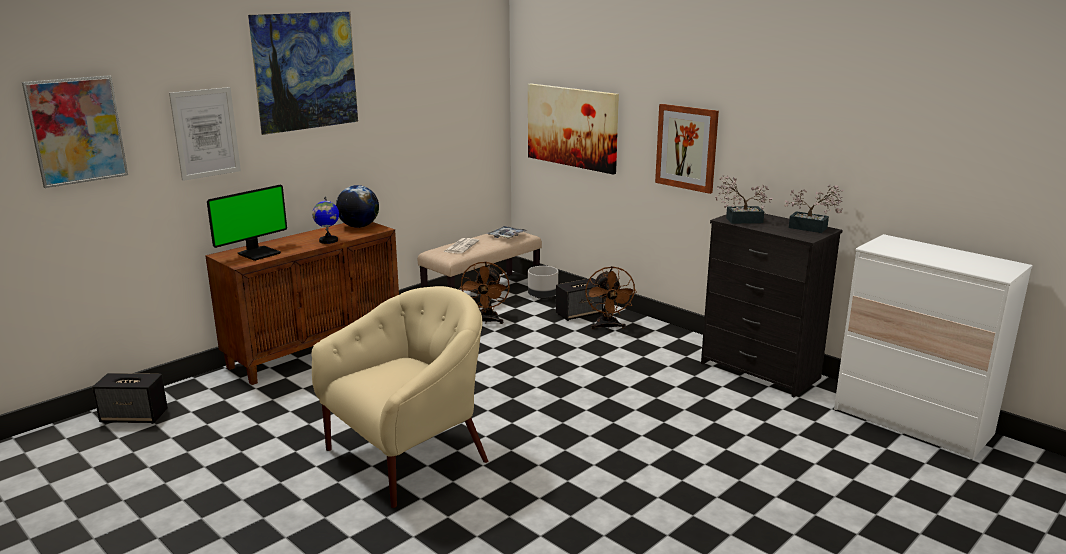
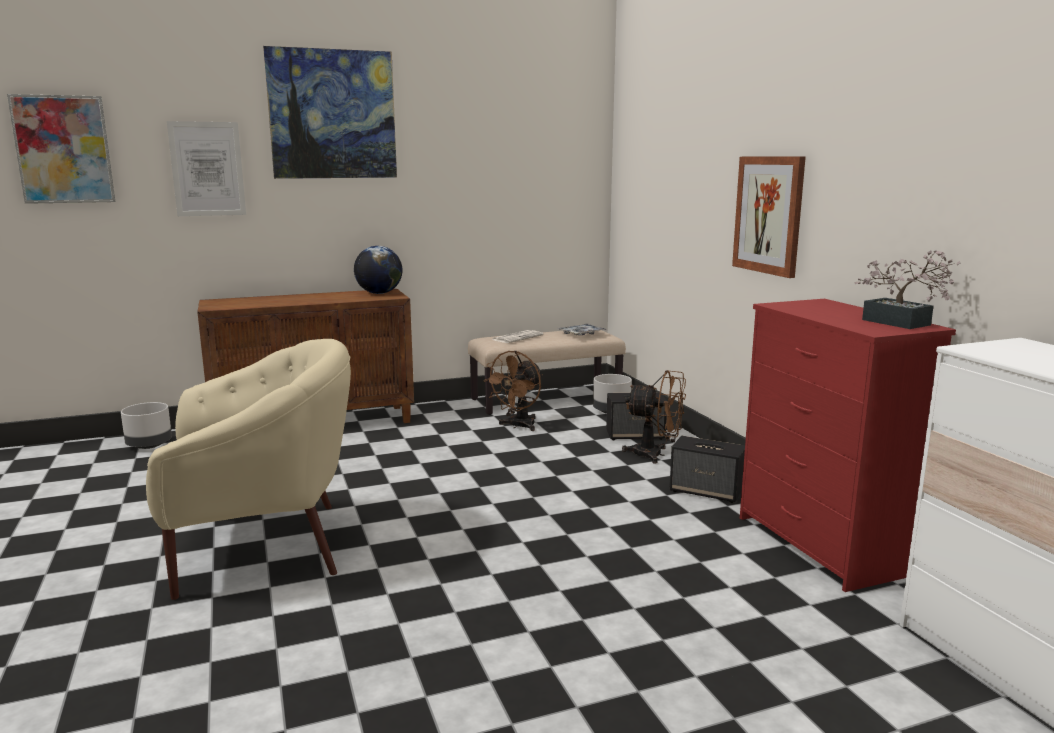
camera: 25 degrees right, 5 degrees down
speaker [92,373,168,424] -> speaker moved to [669,436,745,503]
monitor [207,185,287,261] -> none
globe [312,196,339,244] -> none
picture [528,83,619,174] -> none
brown fan [585,266,636,330] -> brown fan turned 90 degrees counterclockwise [622,370,686,464]
black dresser [701,213,843,397] -> red dresser [740,299,956,592]
potted plant [715,175,772,224] -> none
none -> grey planter [121,402,172,449]

